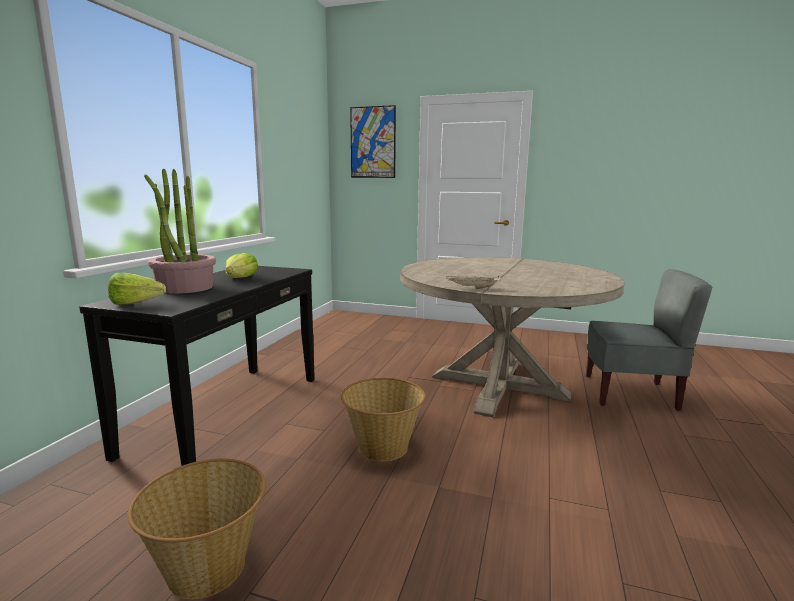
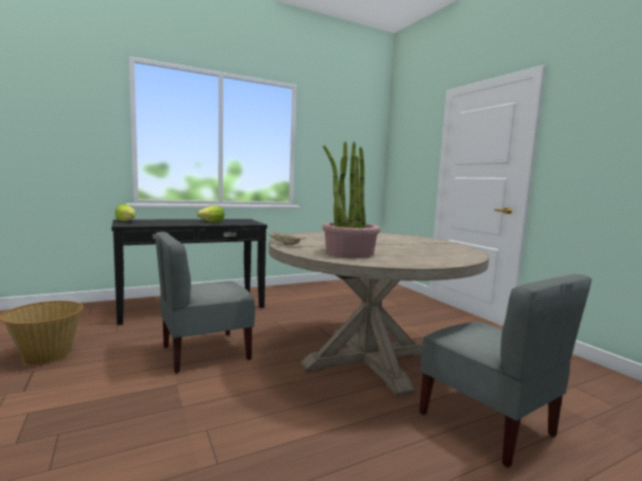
camera: 45 degrees right, 5 degrees down
potted plant [144,168,216,294] -> potted plant moved to [322,141,381,258]
basket [341,378,425,462] -> grey chair [155,232,255,373]
picture [350,105,396,178] -> none

